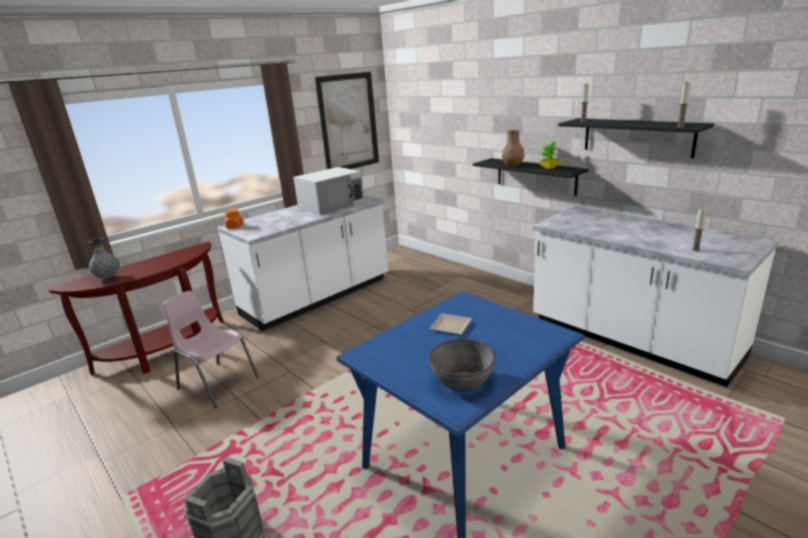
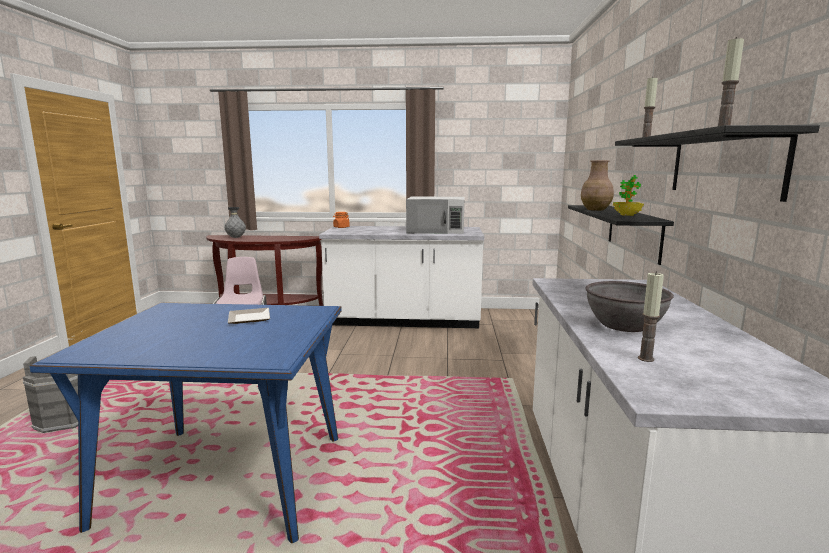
camera: 45 degrees right, 10 degrees down
picture [315,72,379,169] -> none
grey bowl [429,339,496,392] -> grey bowl moved to [585,281,674,332]

